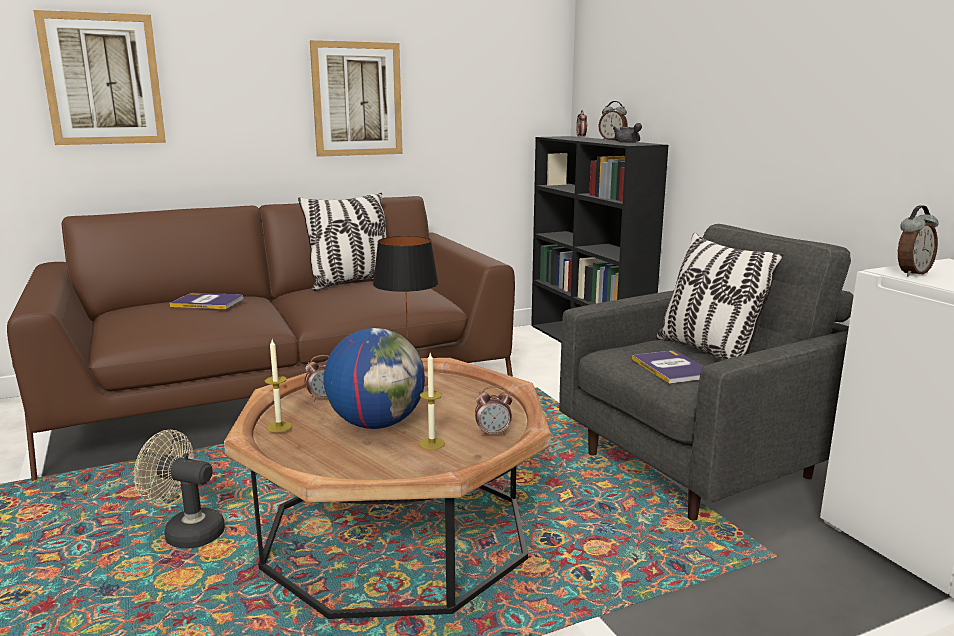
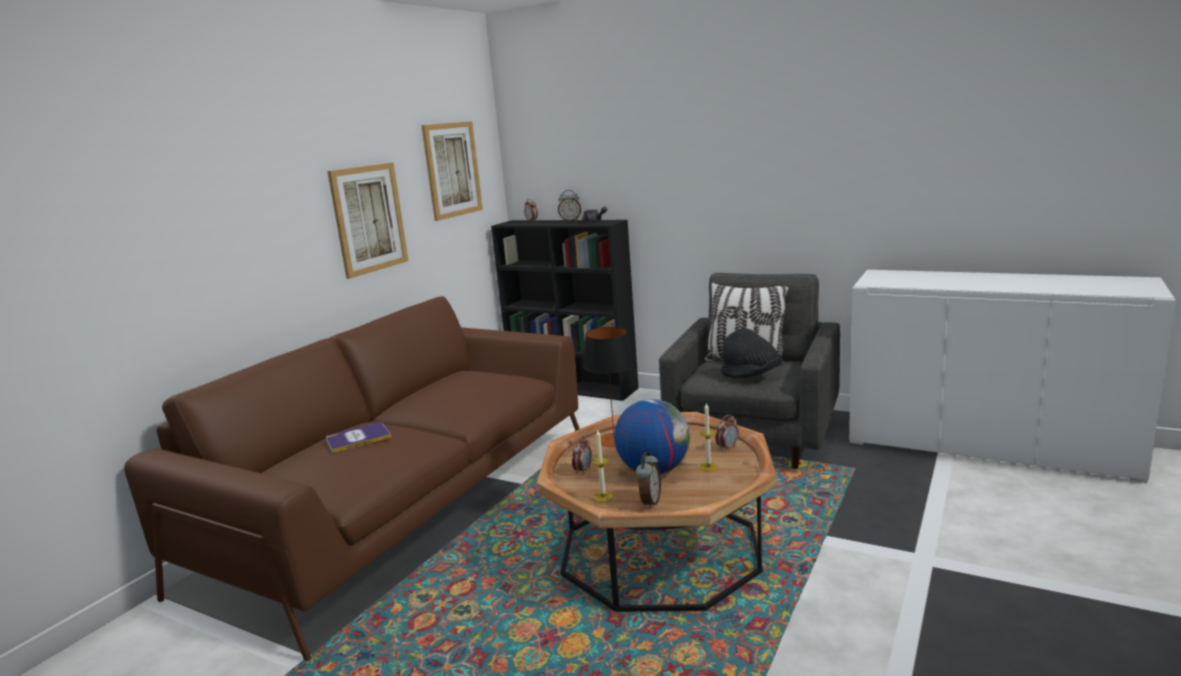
camera: 35 degrees left, 0 degrees up
picture [33,10,166,145] -> picture moved to [421,121,483,221]
beige fan [134,430,225,549] -> none
pillow [298,193,387,291] -> none
book [632,351,704,384] -> black hat [721,328,782,378]
alarm clock [898,206,938,277] -> alarm clock moved to [636,452,661,509]

